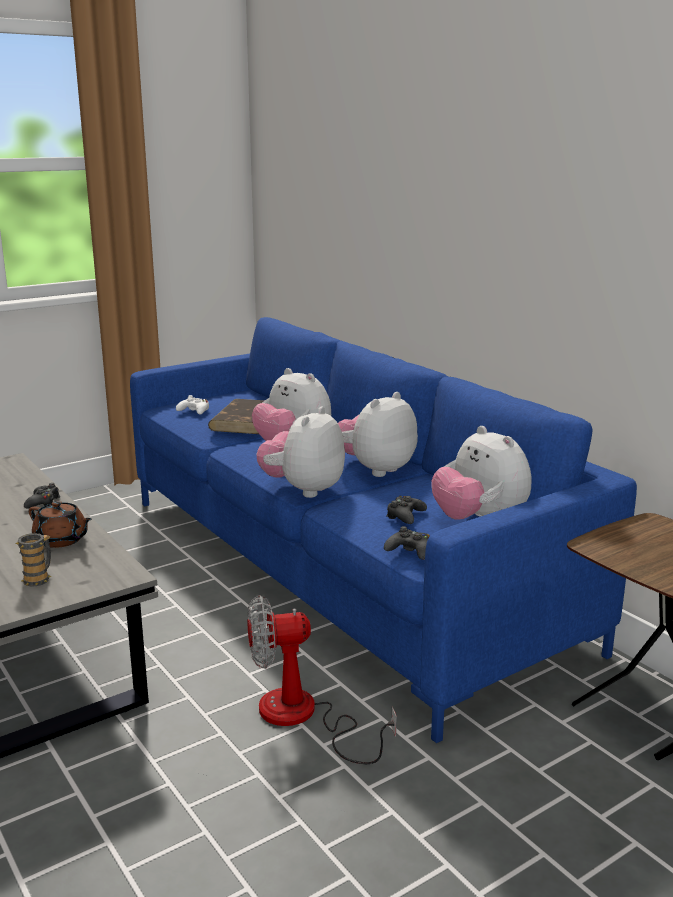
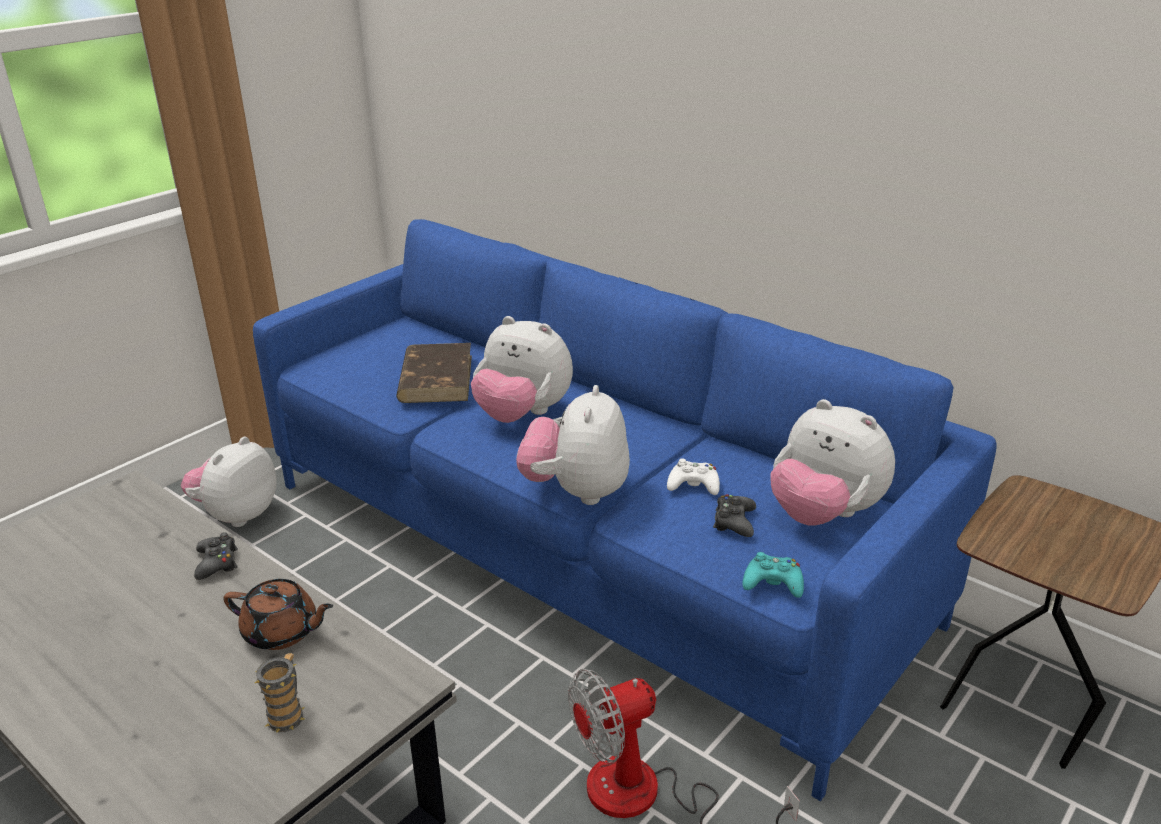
camera: 15 degrees left, 10 degrees up
white game controller [176,395,209,414] -> white game controller moved to [667,459,720,495]
plush toy [338,392,418,477] -> plush toy moved to [181,437,277,527]
black game controller [384,526,430,560] -> turquoise game controller [742,552,804,598]

